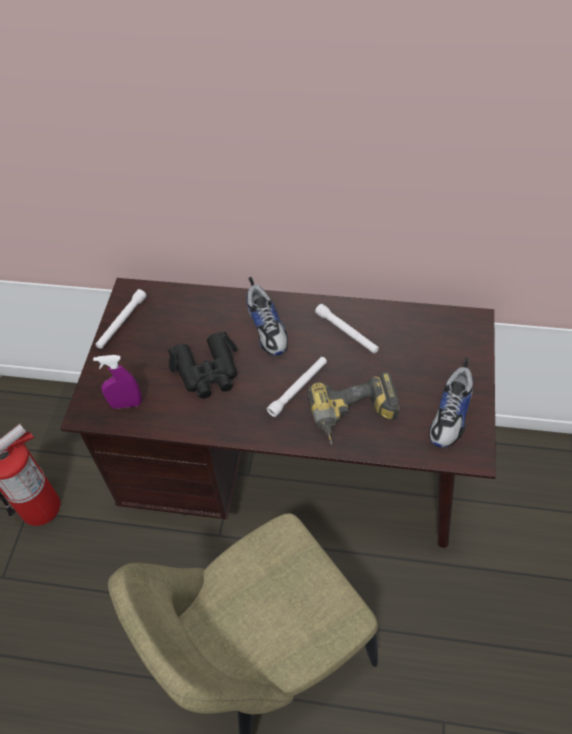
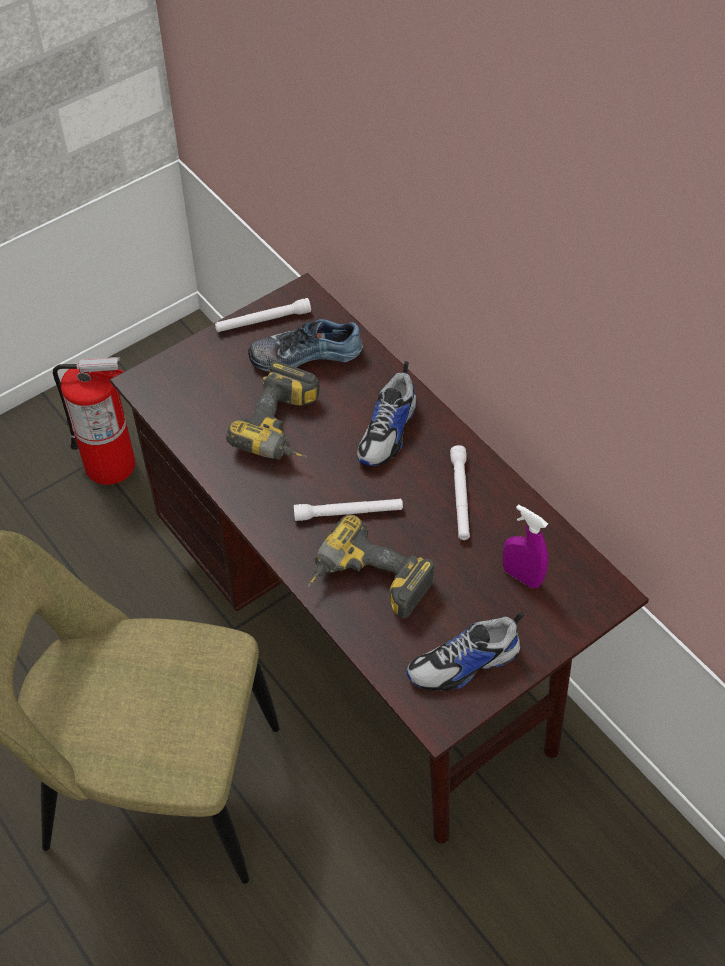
camera: 40 degrees right, 0 degrees up
purple spray bottle [93,355,142,409] -> purple spray bottle moved to [503,504,548,588]
black binoculars [168,332,237,399] -> power drill [226,361,320,459]
none -> shoe [248,319,363,372]

